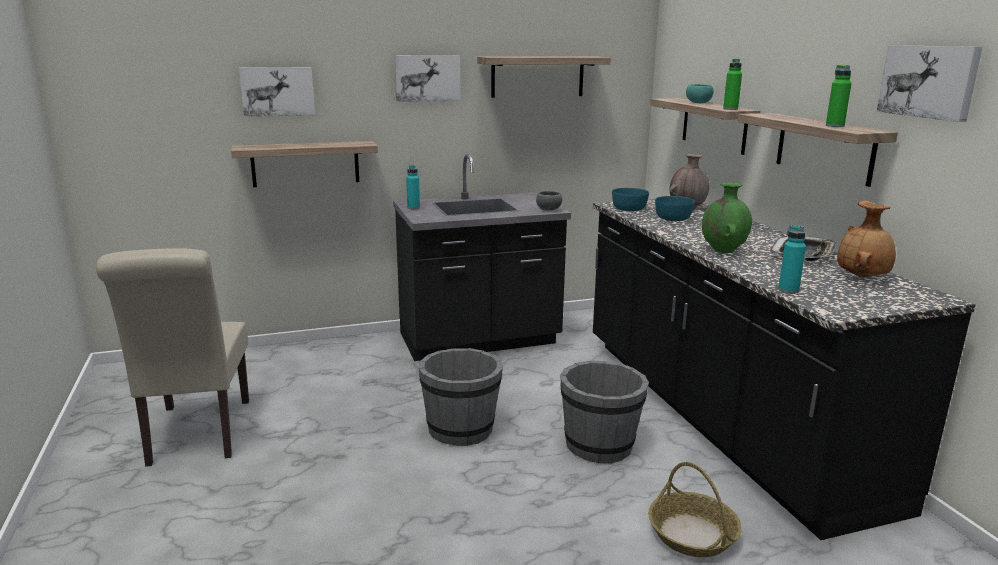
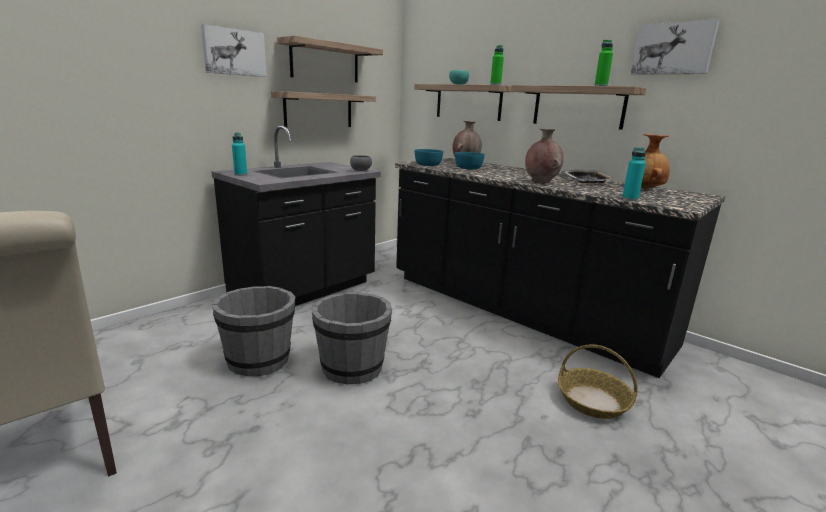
camera: 30 degrees left, 0 degrees up
shelf [231,141,378,187] -> shelf moved to [271,91,376,127]
picture [239,67,315,117] -> none
grey bucket [560,361,649,464] -> grey bucket moved to [212,286,295,377]
green vase [702,183,752,253] -> brown vase [525,129,564,183]

